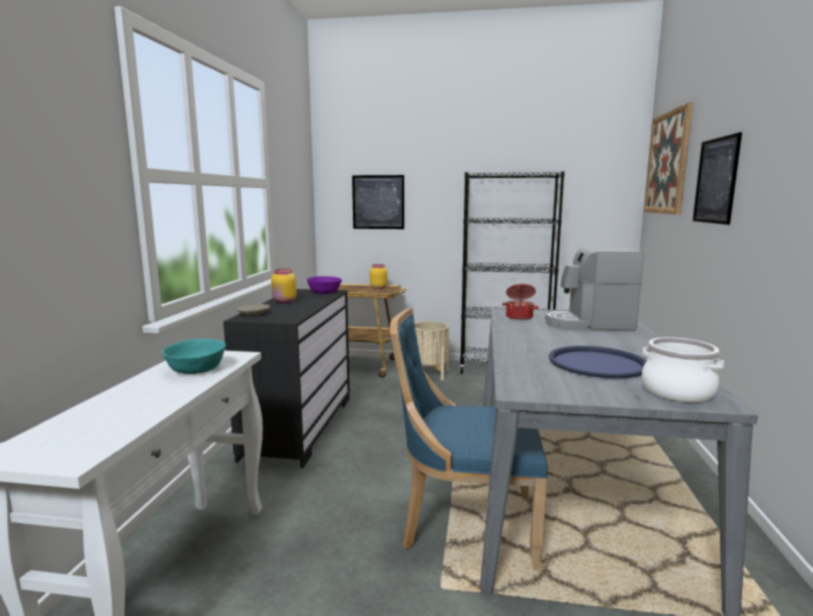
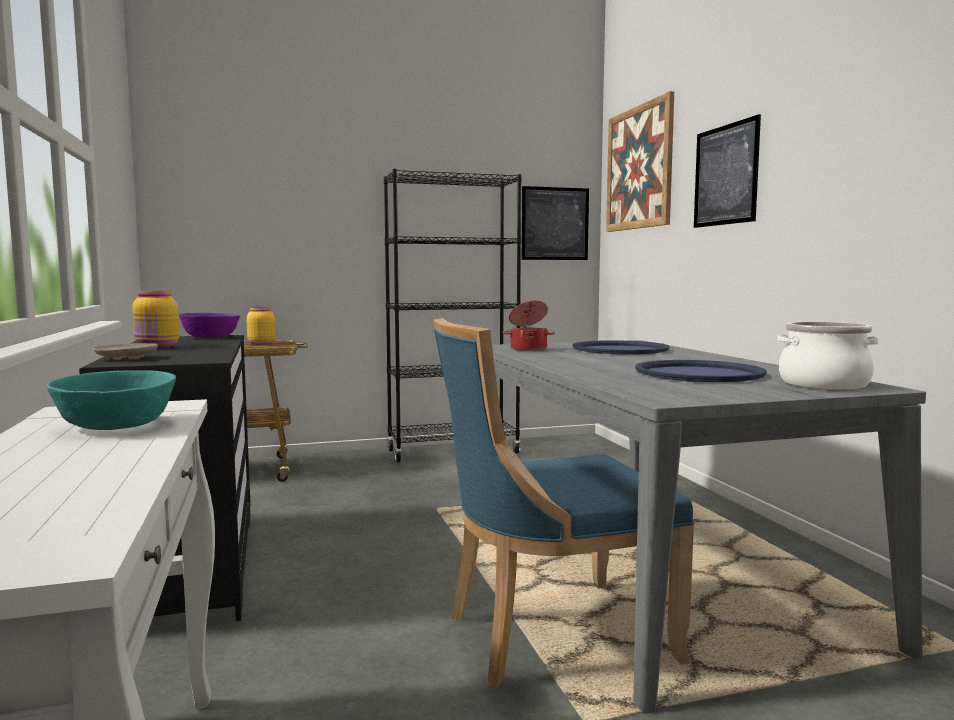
camera: 25 degrees left, 5 degrees down
picture [352,175,404,229] -> picture moved to [522,186,589,260]
beige planter [415,321,450,381] -> none
coffee machine [545,247,644,331] -> blue tray [573,340,670,355]

